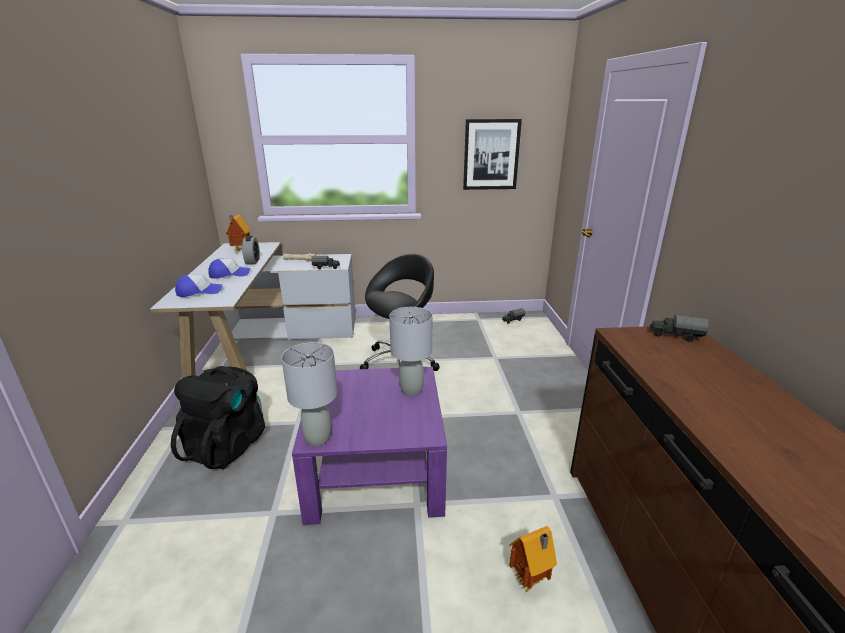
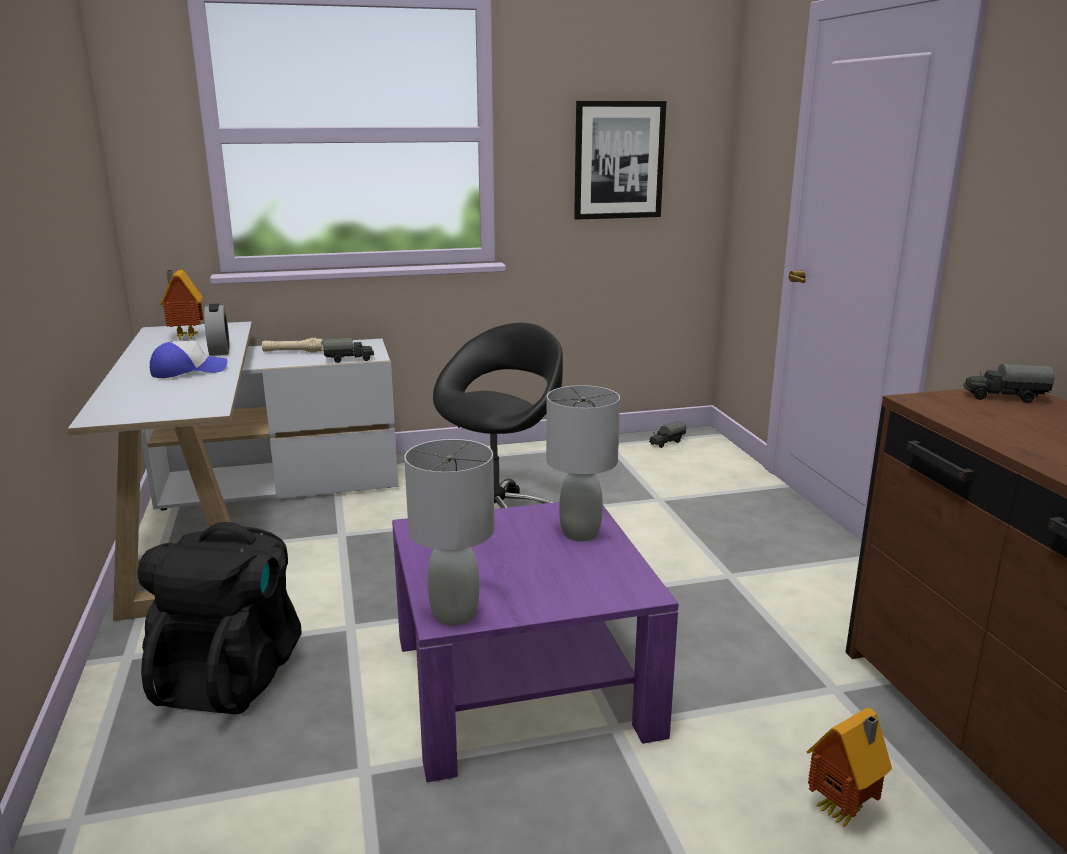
camera: 10 degrees left, 5 degrees down
cap [175,274,223,297] -> none

